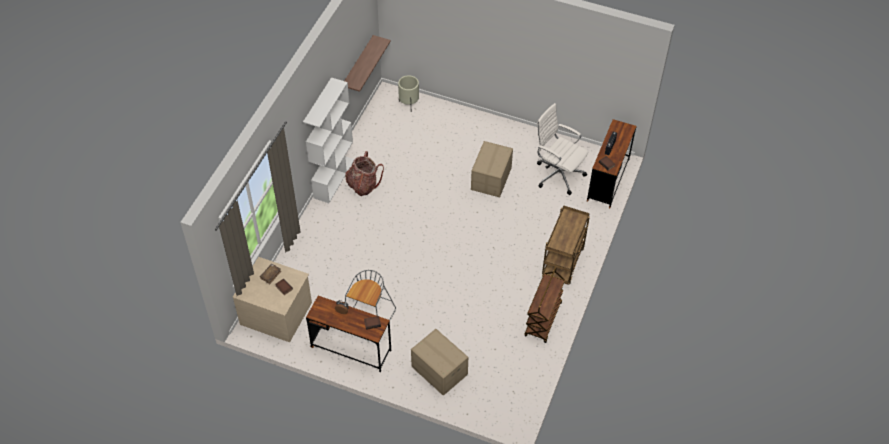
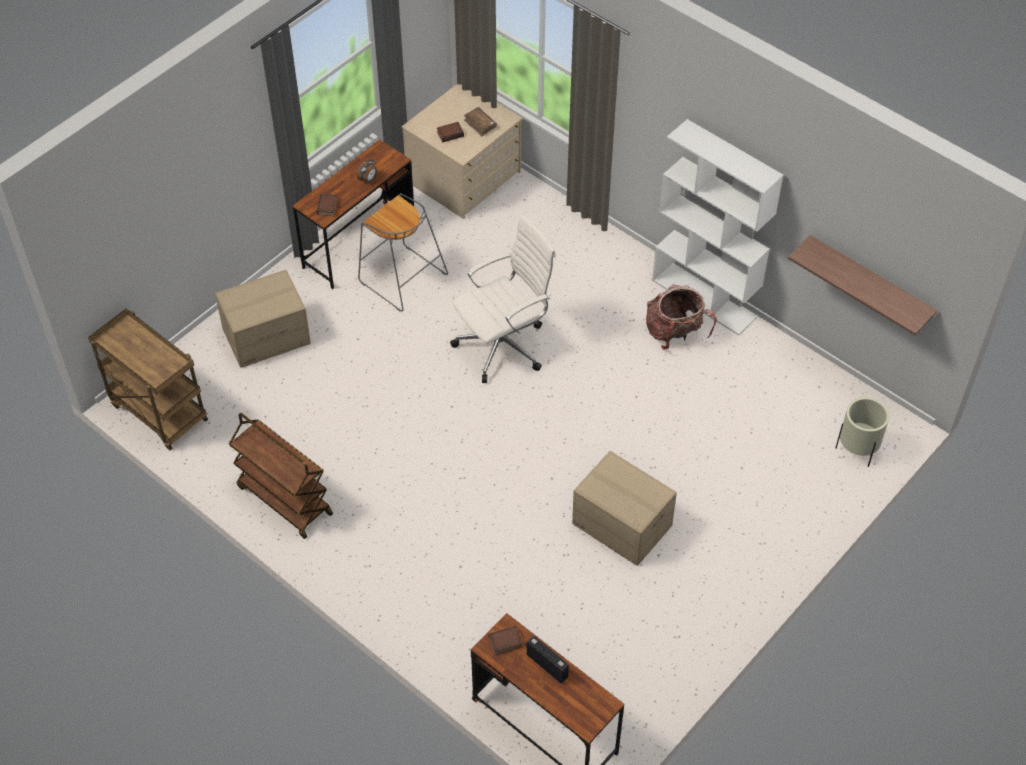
camera: 110 degrees right, 0 degrees up
white office chair [537,103,589,195] -> white office chair moved to [450,215,556,383]
brown cart [542,205,590,285] -> brown cart moved to [88,309,208,451]

